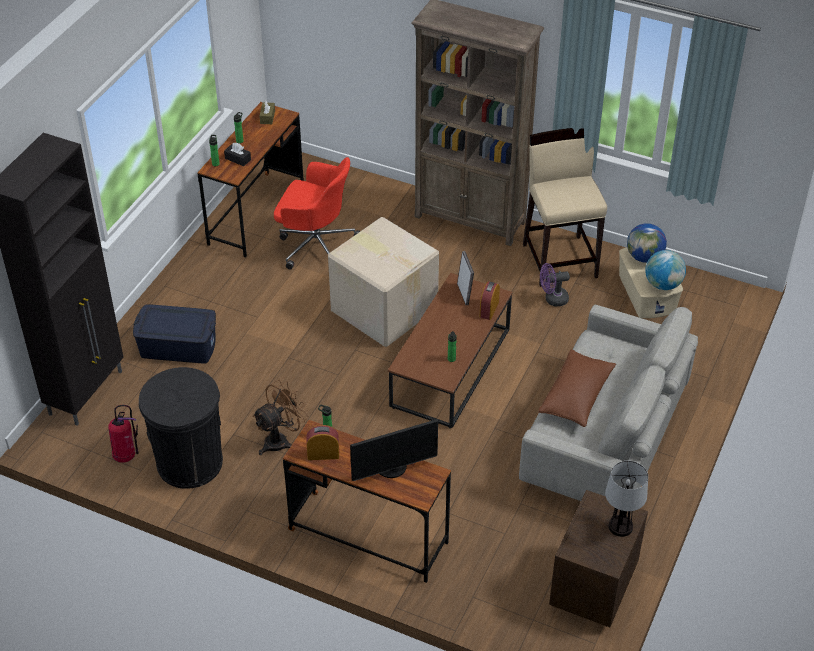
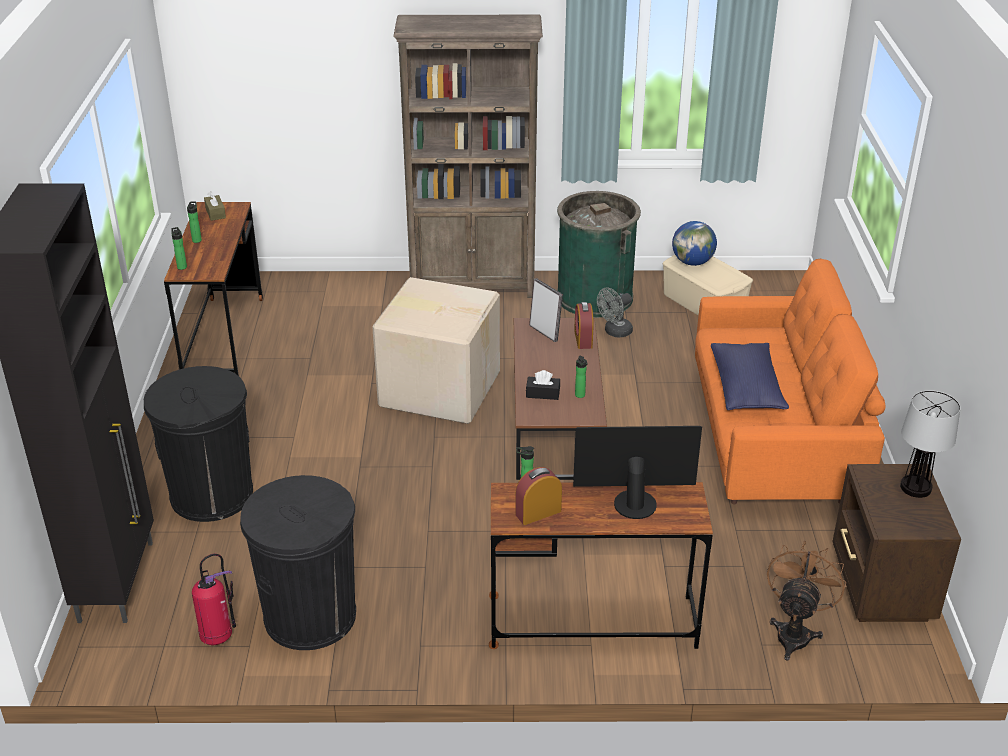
camera: 25 degrees left, 10 degrees down
blue storage box [133,304,216,364] -> black trash can [144,366,253,522]
black tissue box [224,143,251,166] -> black tissue box moved to [526,370,560,400]
brown fan [252,380,309,455] -> brown fan moved to [767,541,846,661]
red office chair [274,157,360,269] -> none
monitor [350,419,438,481] -> monitor turned 135 degrees counterclockwise [573,426,702,519]
grey sofa [519,305,698,501] -> orange sofa [695,259,886,504]
beige stool [523,128,607,287] -> green trash can [557,191,641,318]
brown pillow [538,350,616,427] -> blue pillow [711,343,789,410]
purple fan [540,263,570,306] -> grey fan [597,288,633,337]
globe [645,250,686,290] -> none

